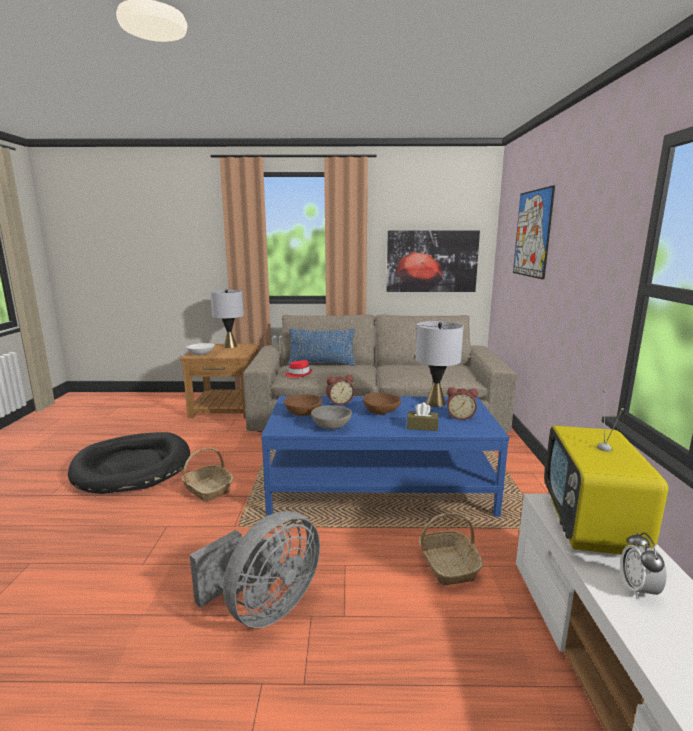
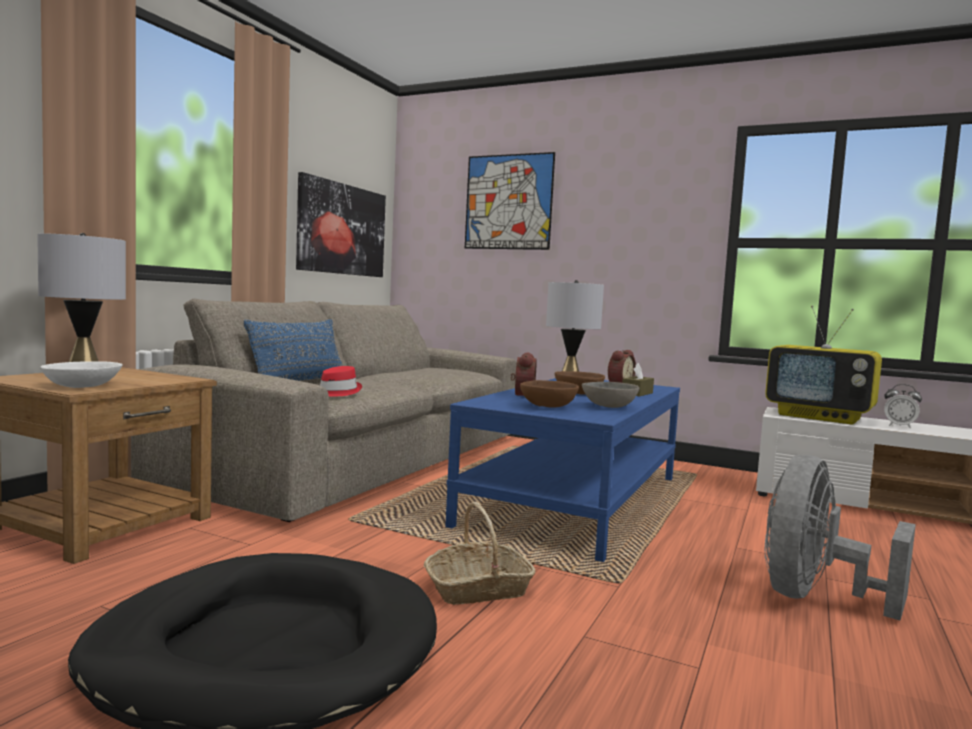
camera: 65 degrees left, 10 degrees down
grey fan [190,511,320,628] -> grey fan turned 120 degrees counterclockwise [765,455,916,621]
basket [419,513,483,585] -> none

